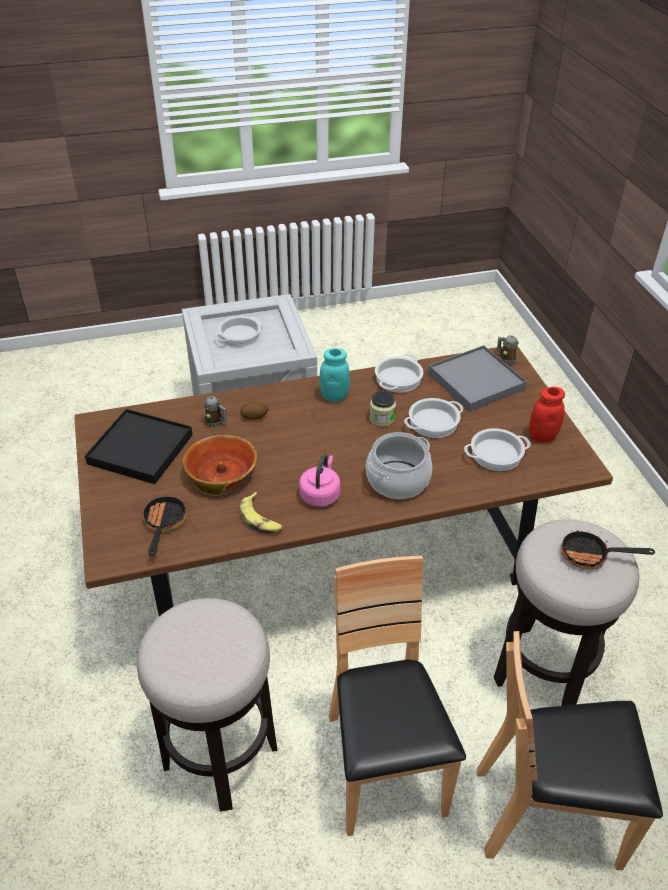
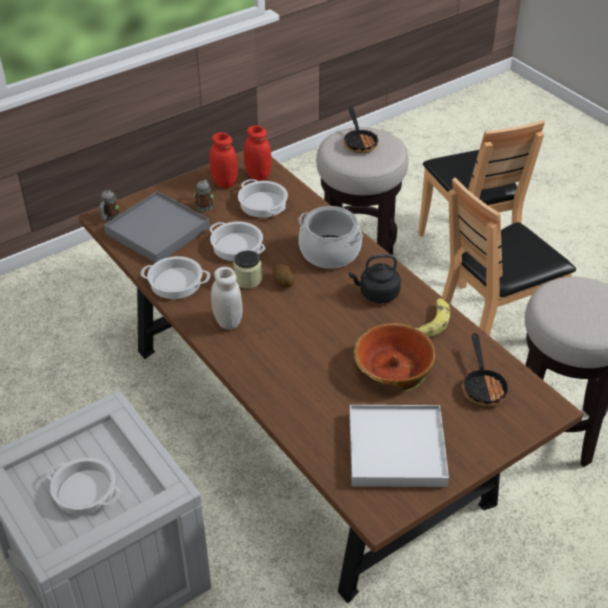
camera: 110 degrees left, 0 degrees up
black tray [85,409,192,484] -> white tray [349,405,449,487]
frying pan [142,495,187,556] -> frying pan turned 75 degrees counterclockwise [462,333,510,406]
mug [204,396,227,428] -> mug moved to [194,180,214,212]
potato [240,401,269,420] -> potato moved to [273,264,295,288]
pink kettle [299,454,340,507] -> black kettle [349,254,401,303]
turquoise jar [320,348,350,402] -> white jar [211,267,243,330]
none -> red jar [244,125,272,181]

